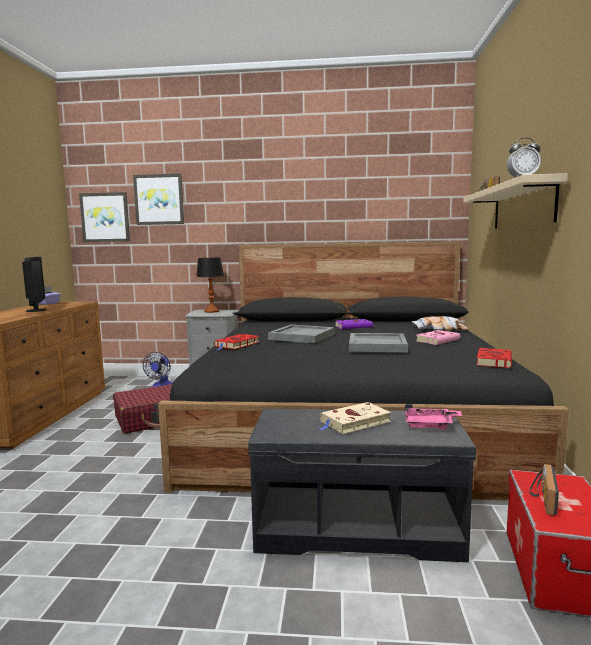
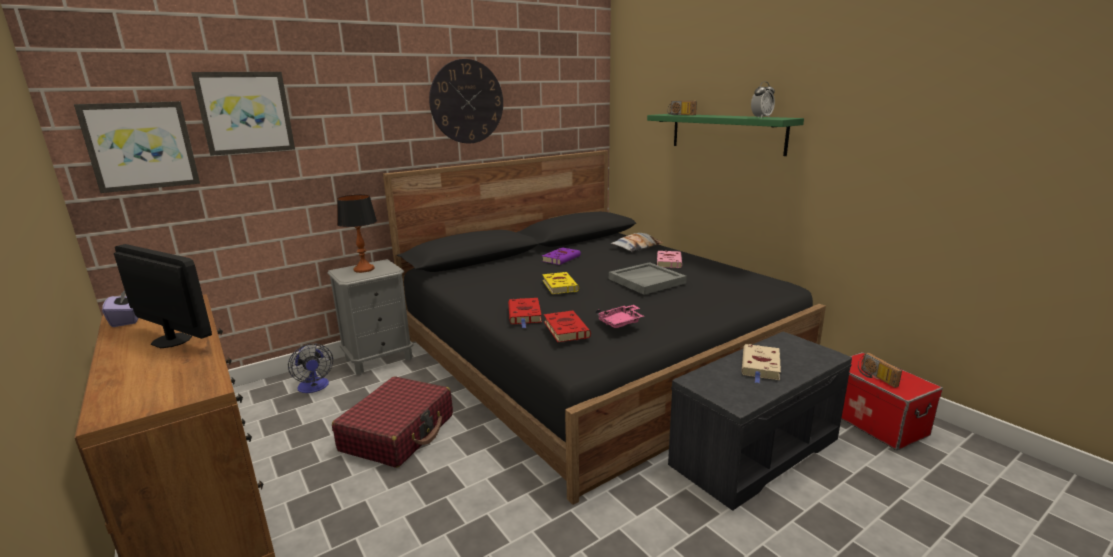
camera: 40 degrees left, 10 degrees up
grey tray [268,325,335,343] -> yellow book [542,272,579,294]
pink tray [405,404,462,429] -> pink tray moved to [595,305,644,328]
beige shelf [463,173,568,229] -> green shelf [647,114,804,156]
red book [477,348,512,368] -> red book moved to [544,311,591,342]
none -> wall clock [429,59,503,143]

